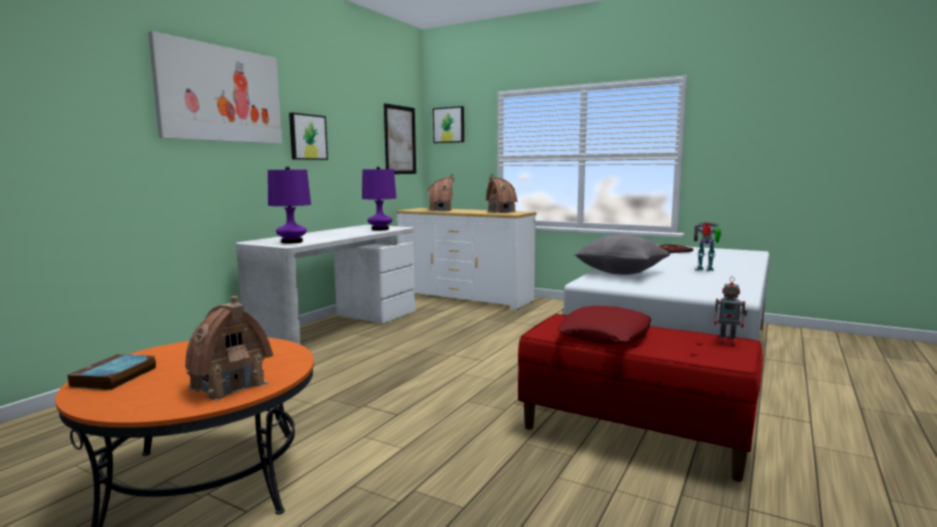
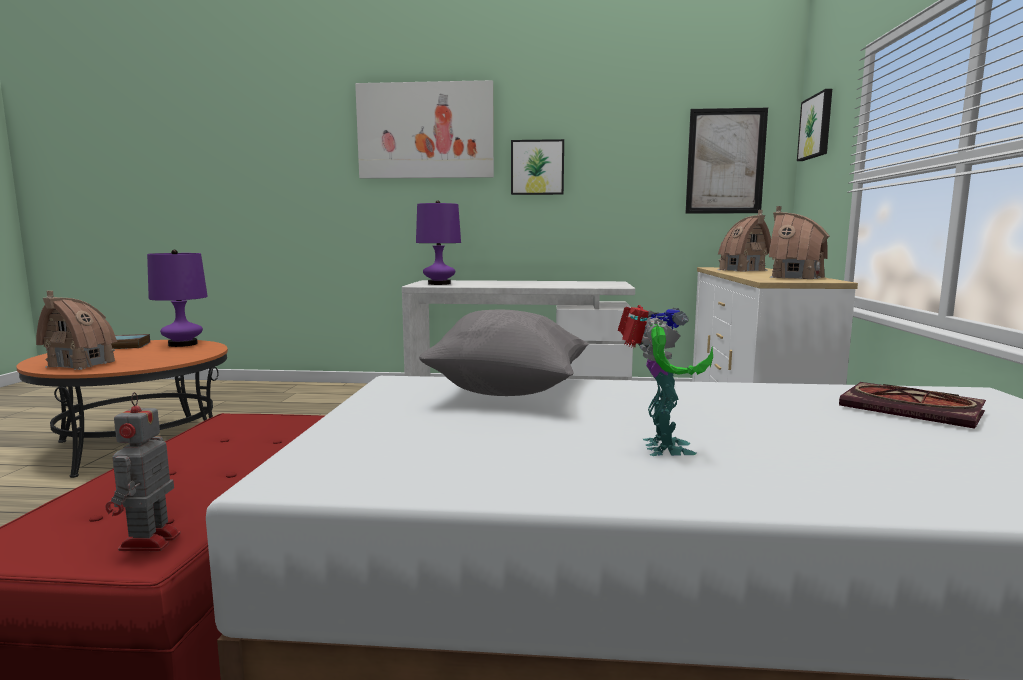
camera: 65 degrees right, 0 degrees up
purple table lamp [362,167,396,230] -> purple table lamp moved to [147,250,208,347]
red pillow [557,306,651,344] -> none

